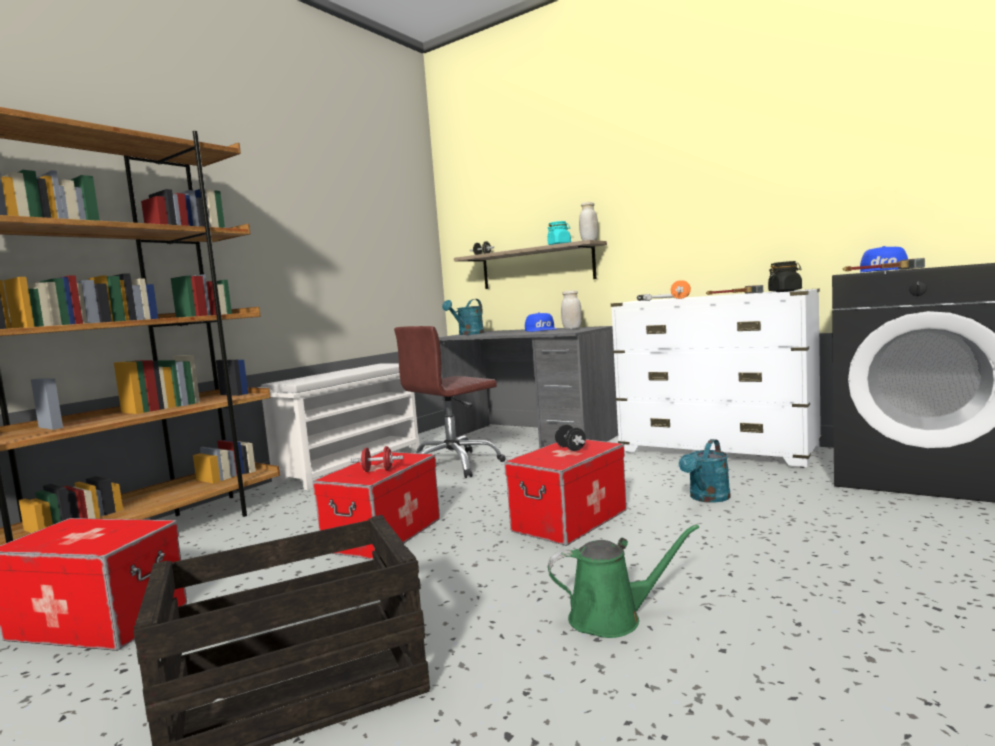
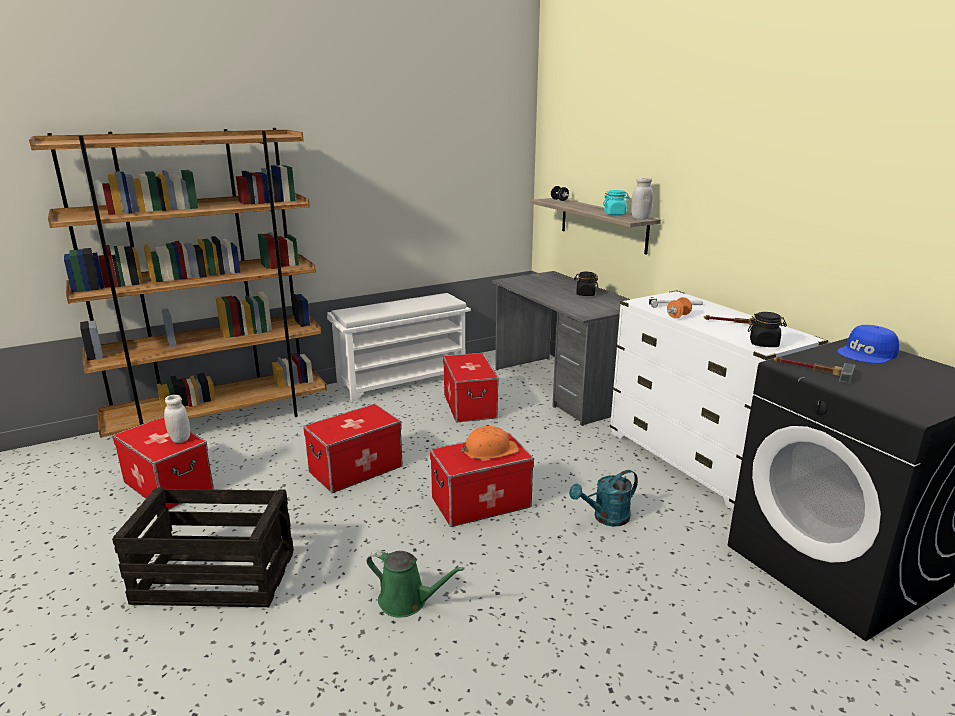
camera: 25 degrees right, 15 degrees up
red dumbbell [350,446,403,472] -> none
brown office chair [394,326,506,478] -> storage box [443,353,499,422]
turquoise watering can [442,299,484,335] -> none
blue cap [525,312,557,332] -> black jar [574,272,598,296]
black dumbbell [555,424,586,451] -> orange hard hat [461,426,519,459]
white jar [561,290,582,329] -> white jar moved to [164,395,190,443]

